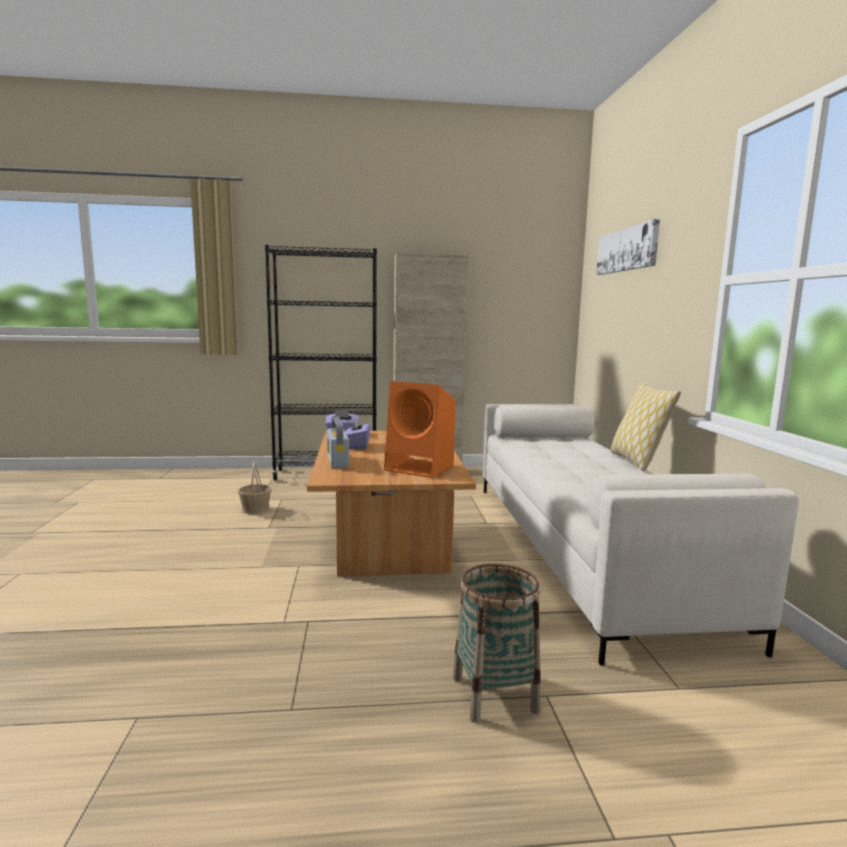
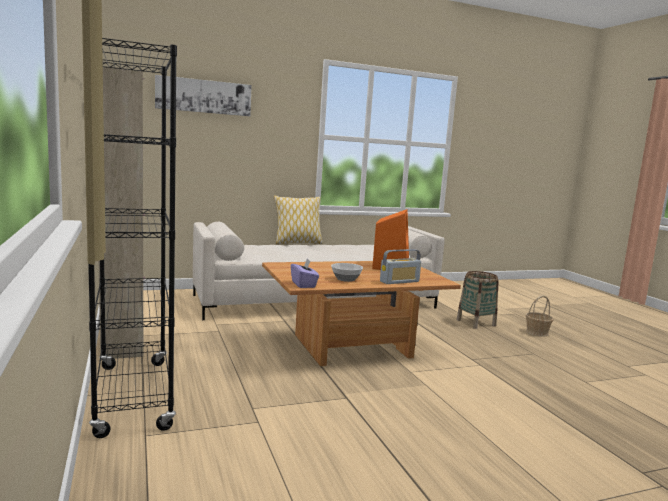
camera: 105 degrees left, 0 degrees up
basket [238,462,272,514] -> basket moved to [526,295,554,337]
purple tissue box [346,417,370,449] -> bowl [331,263,363,282]

